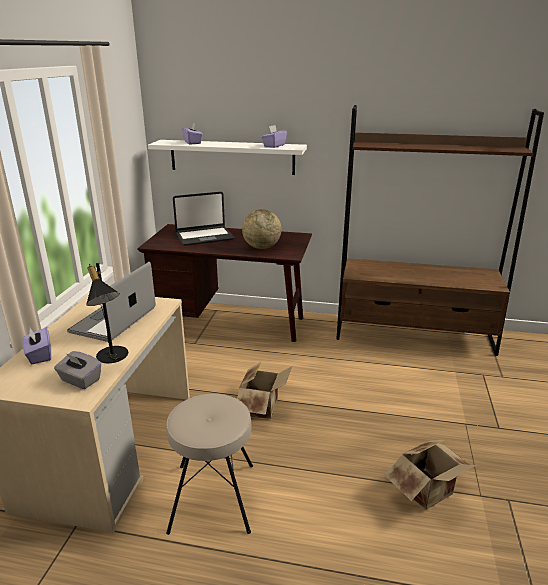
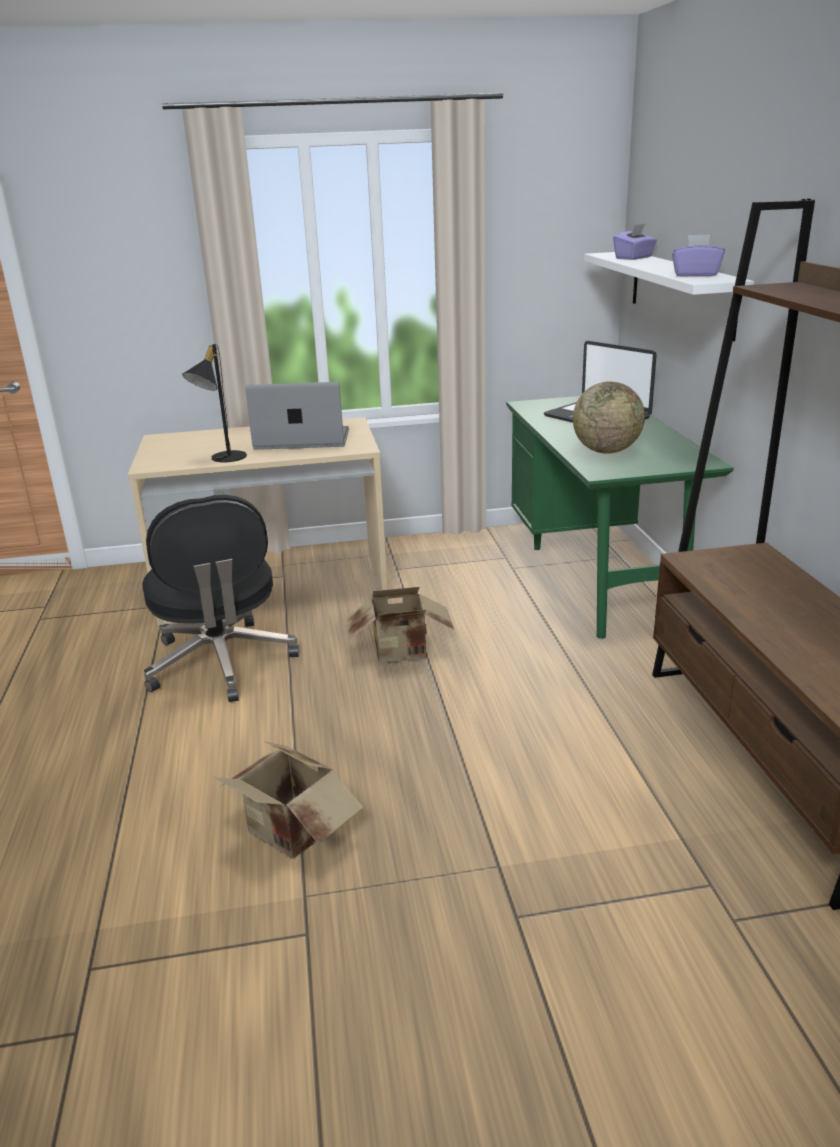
camera: 70 degrees right, 0 degrees up
purple tissue box [23,327,51,364] -> none
grey tissue box [54,351,101,389] -> none
brown desk [137,224,312,342] -> green desk [506,396,733,639]
beige stool [166,394,253,535] -> black office chair [142,495,300,702]

